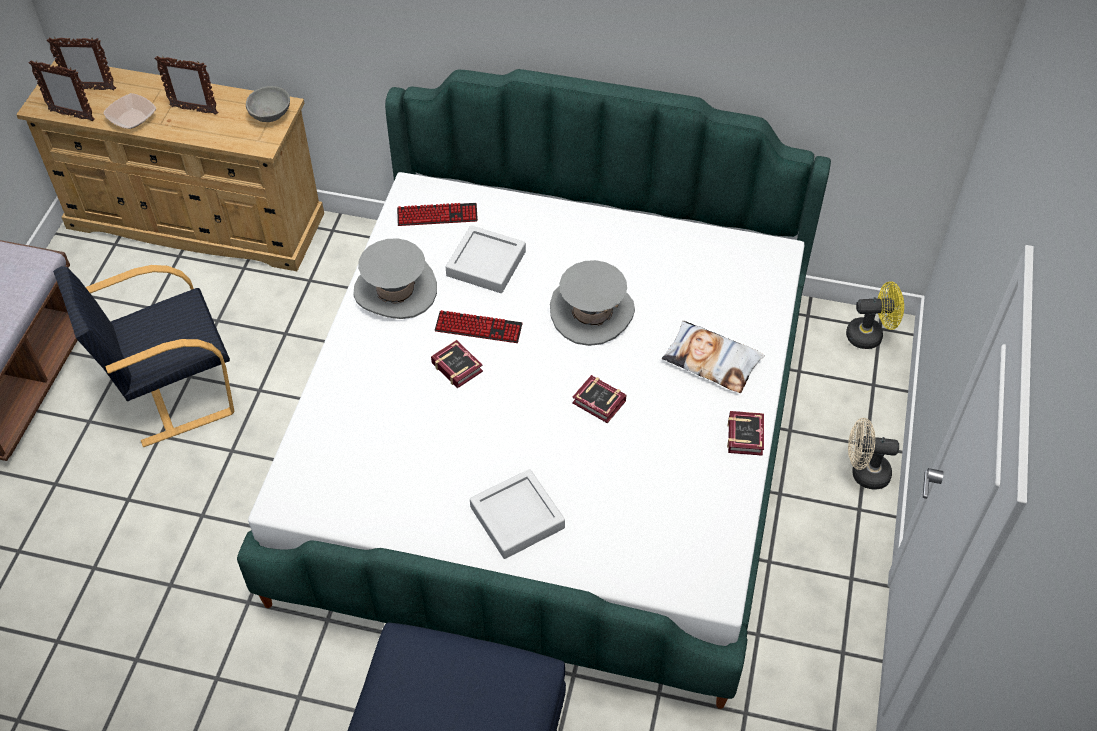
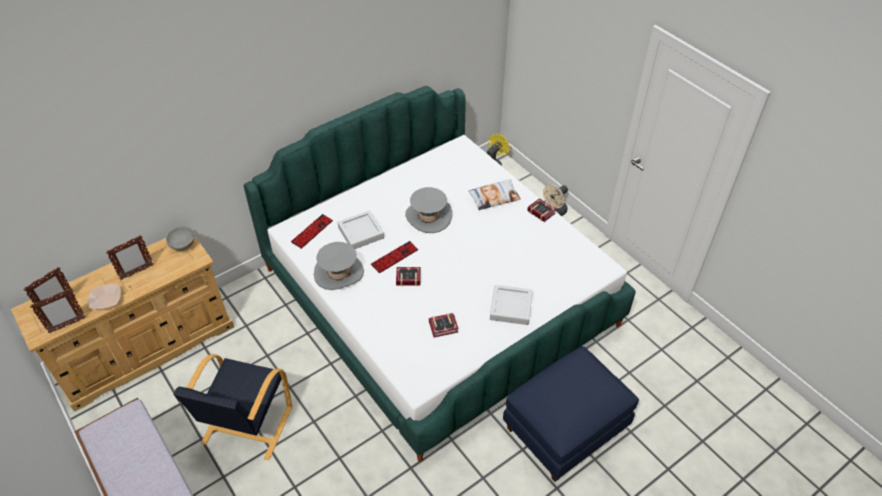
camera: 50 degrees left, 5 degrees down
book [572,375,626,423] -> book moved to [429,313,459,338]

